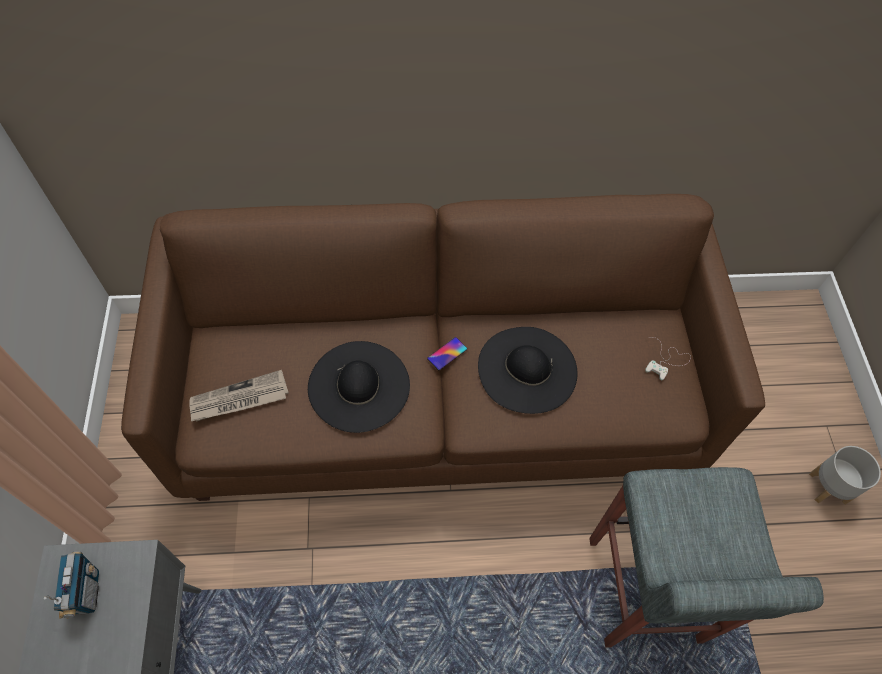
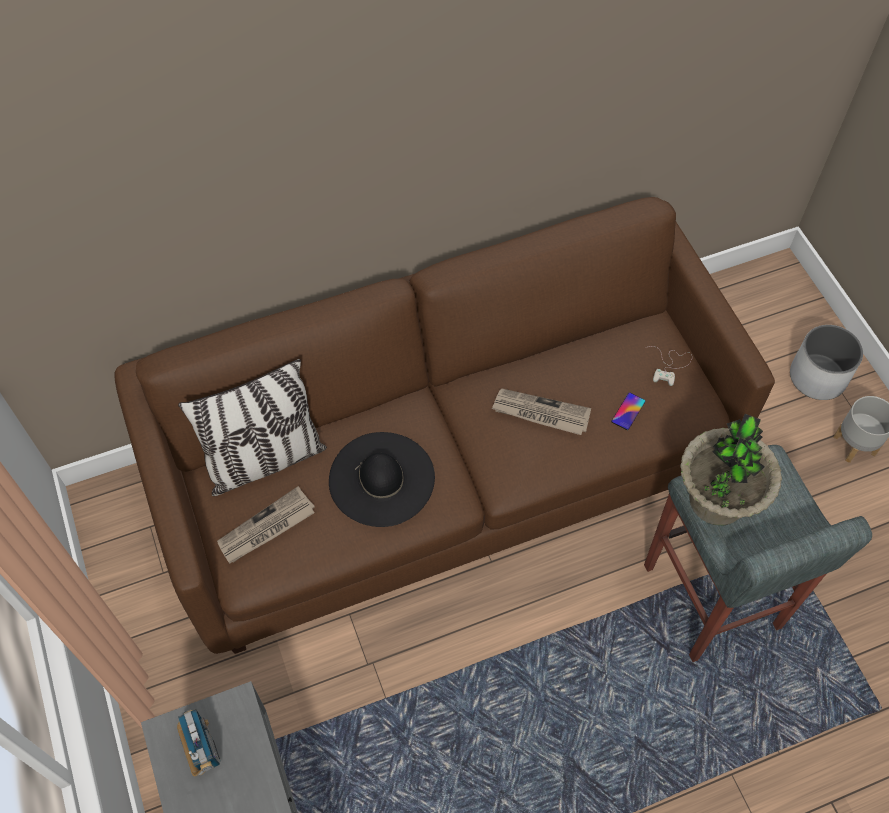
camera: 15 degrees left, 0 degrees up
phone [427,337,467,370] -> phone moved to [611,392,645,430]
black hat [478,327,577,414] -> newspaper [492,389,591,435]
none -> pillow [178,359,327,496]
none -> potted plant [680,414,782,525]
none -> white planter [790,325,863,400]

